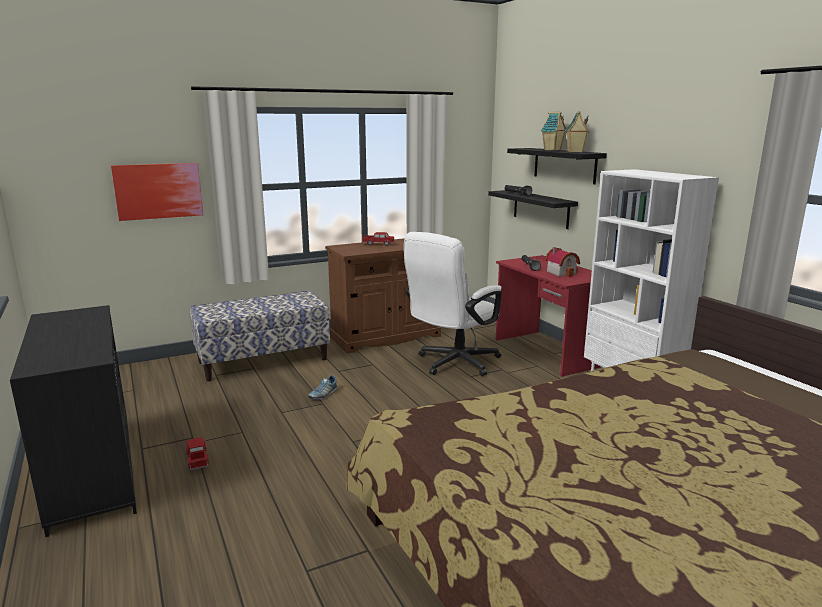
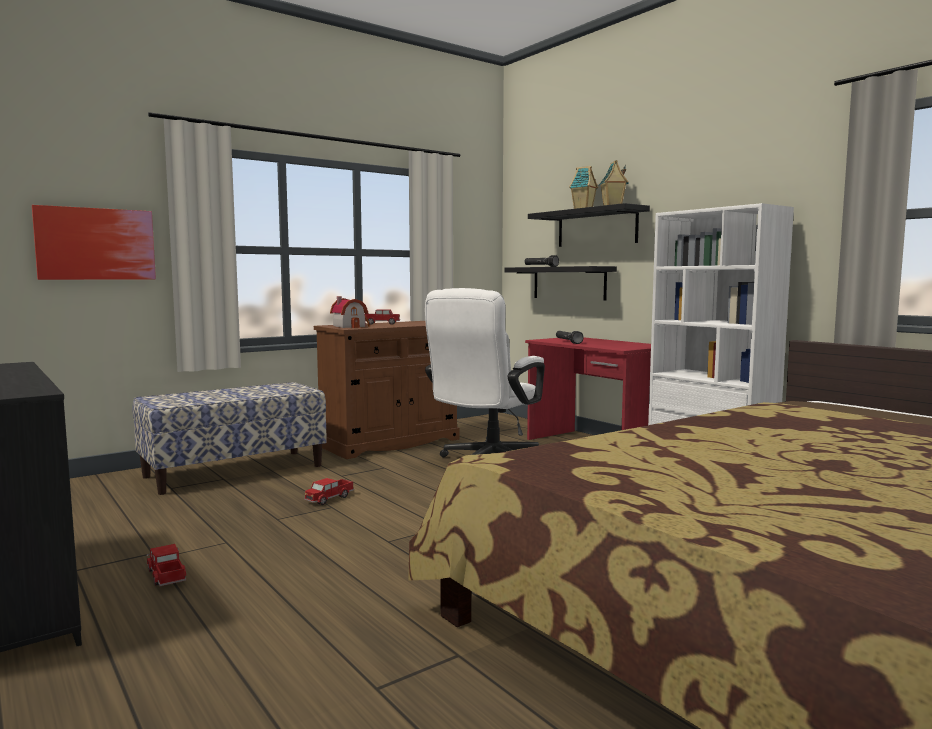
camera: 10 degrees left, 10 degrees down
shoe [308,375,337,400] -> toy truck [304,478,354,505]
toy house [545,247,580,277] -> toy house moved to [330,296,370,328]

